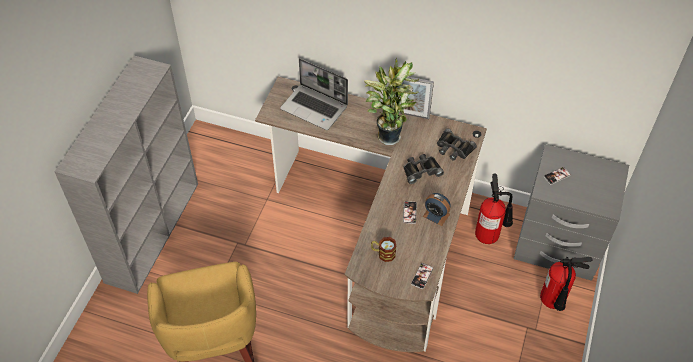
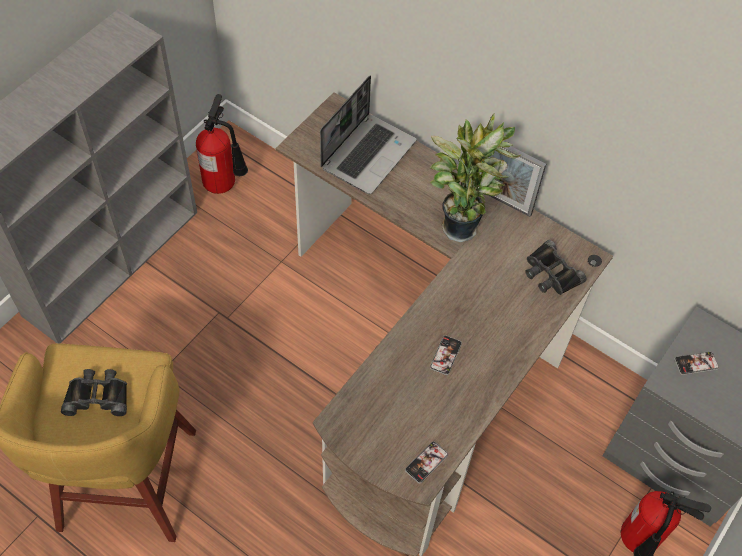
camera: 15 degrees right, 5 degrees up
laptop [280,58,348,130] -> laptop turned 105 degrees counterclockwise [320,76,416,194]
mug [371,237,396,262] -> none
black binoculars [403,154,444,184] -> black binoculars moved to [61,369,127,416]
alarm clock [423,193,451,226] -> none
fire extinguisher [475,173,513,244] -> fire extinguisher moved to [196,94,248,194]

